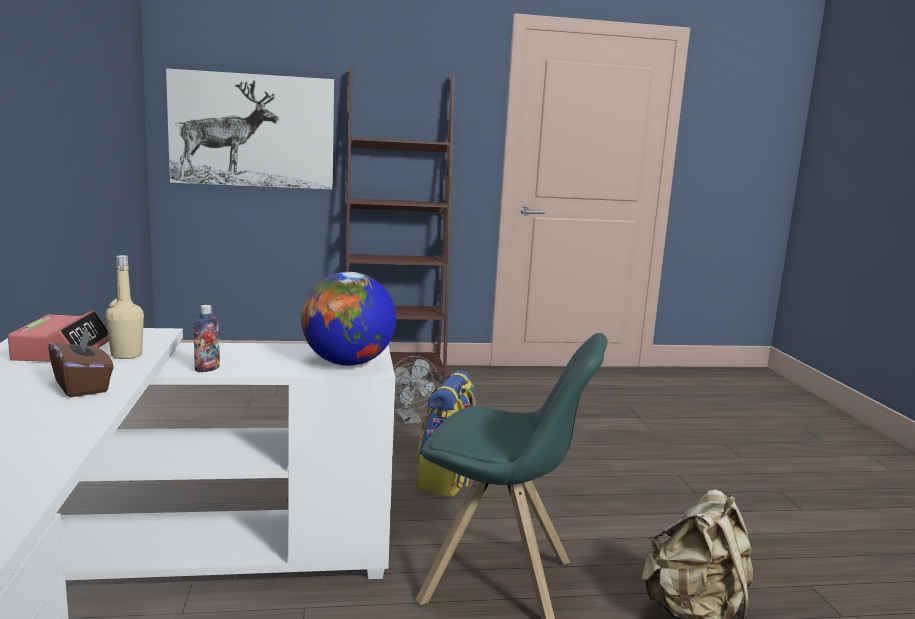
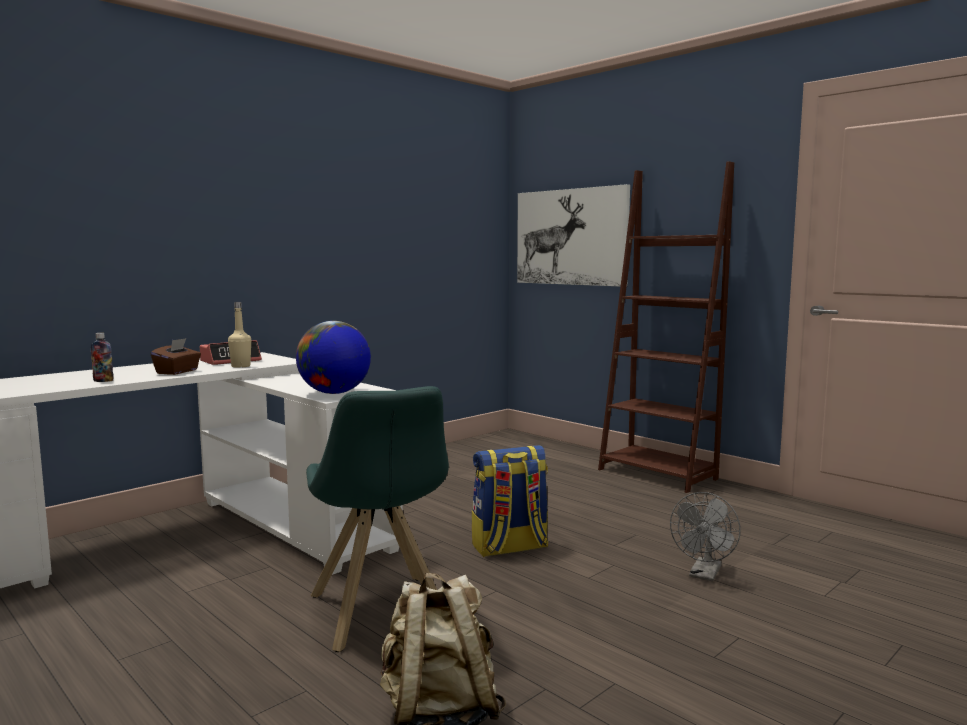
camera: 55 degrees right, 5 degrees down
bottle [194,305,220,372] -> bottle moved to [91,333,114,382]
grey fan [393,356,439,424] -> grey fan moved to [670,492,741,581]

